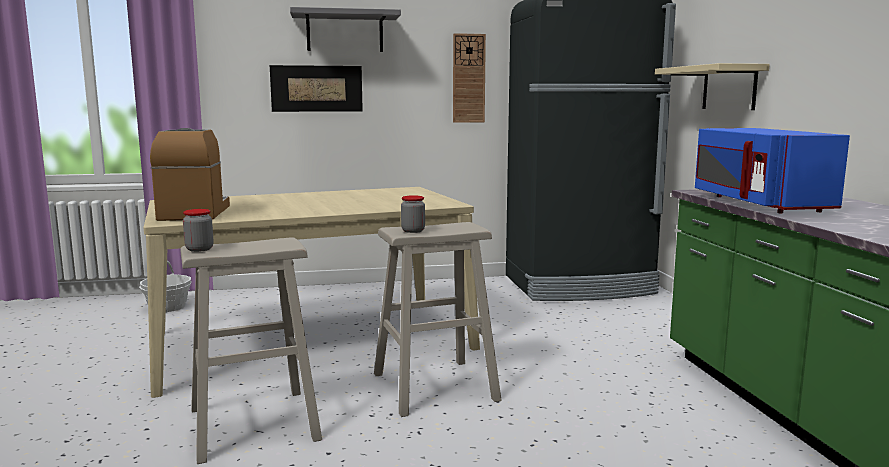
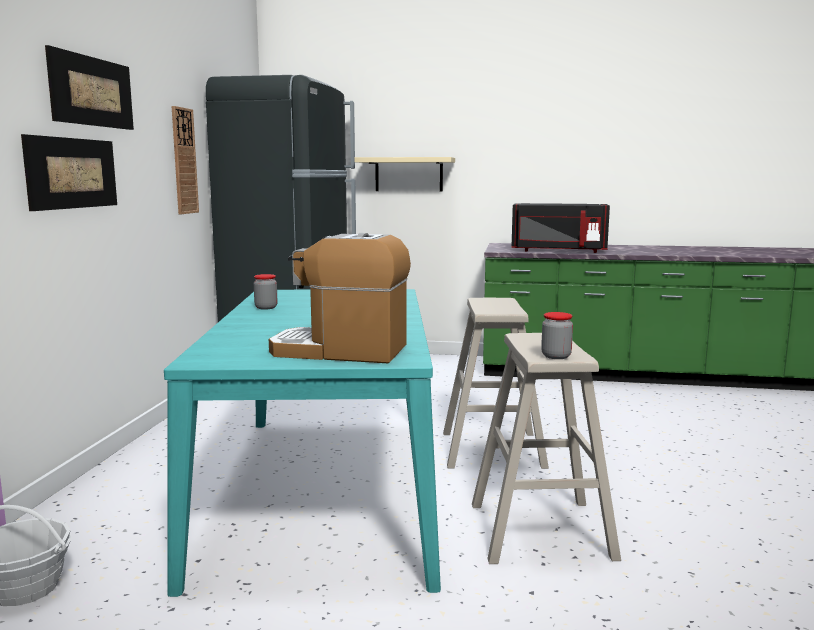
camera: 70 degrees left, 0 degrees up
beige dining table [143,187,480,398] -> turquoise dining table [164,289,441,597]
grey shelf [290,7,401,52] -> picture [45,45,134,130]
jar [401,195,425,233] -> jar moved to [254,274,277,310]
blue microwave [695,128,850,213] -> black microwave [512,203,610,253]

